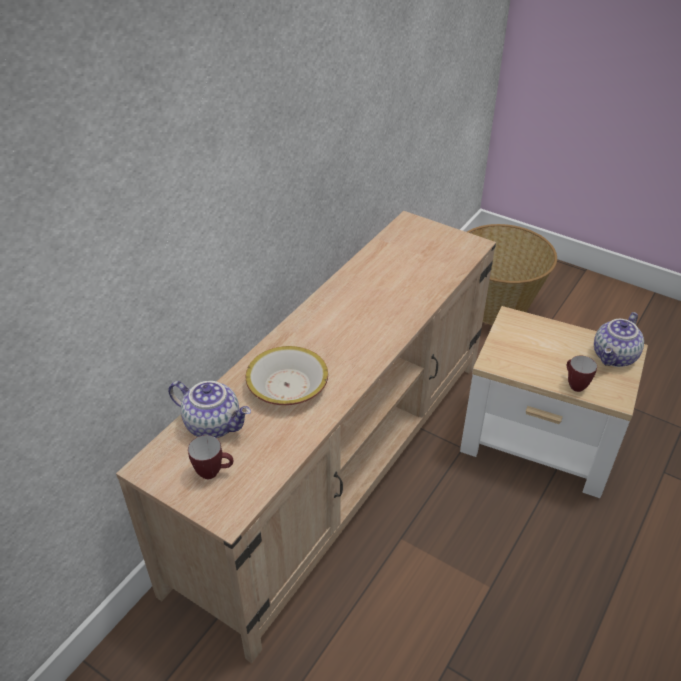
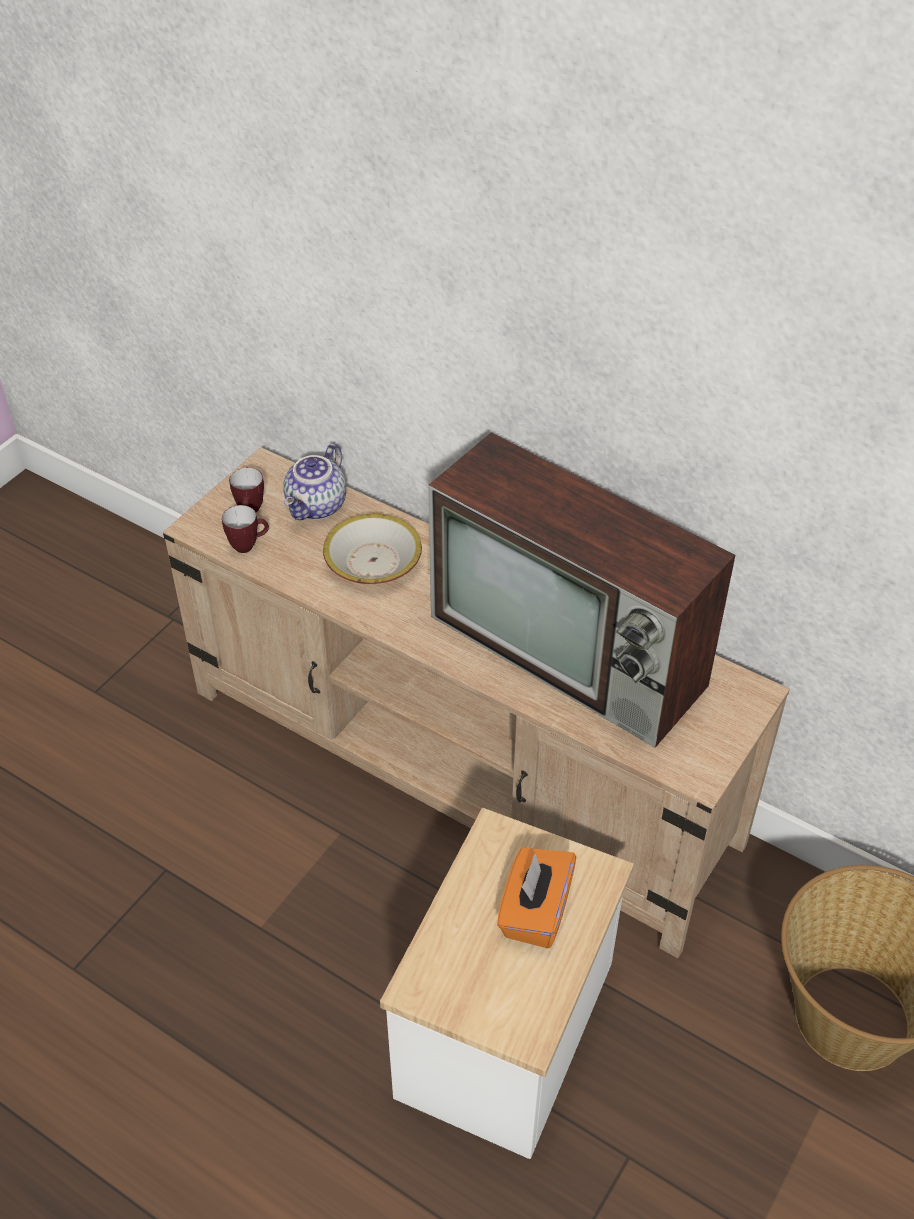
camera: 90 degrees right, 5 degrees up
mug [567,356,597,392] -> mug moved to [222,505,269,553]
teapot [594,312,644,367] -> none
none -> television [428,433,735,748]
none -> orange tissue box [497,848,576,948]

